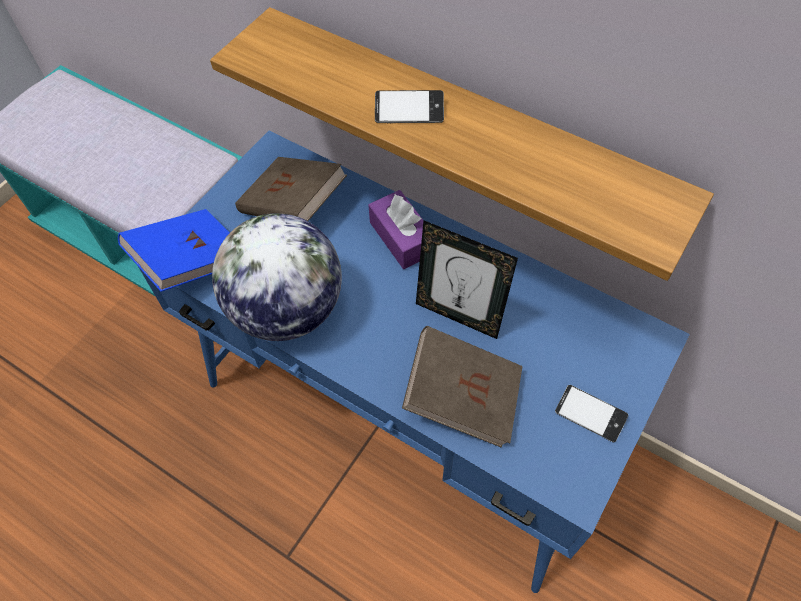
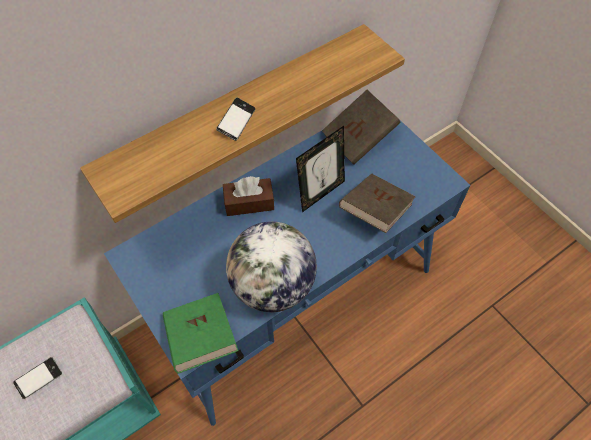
camera: 70 degrees left, 0 degrees up
blue book [118,209,230,292] -> green book [163,293,238,374]
brown book [235,157,347,221] -> brown book moved to [322,90,401,165]
purple tissue box [368,190,424,269] -> brown tissue box [223,176,274,216]
phone [555,385,628,442] -> phone moved to [13,357,62,399]

